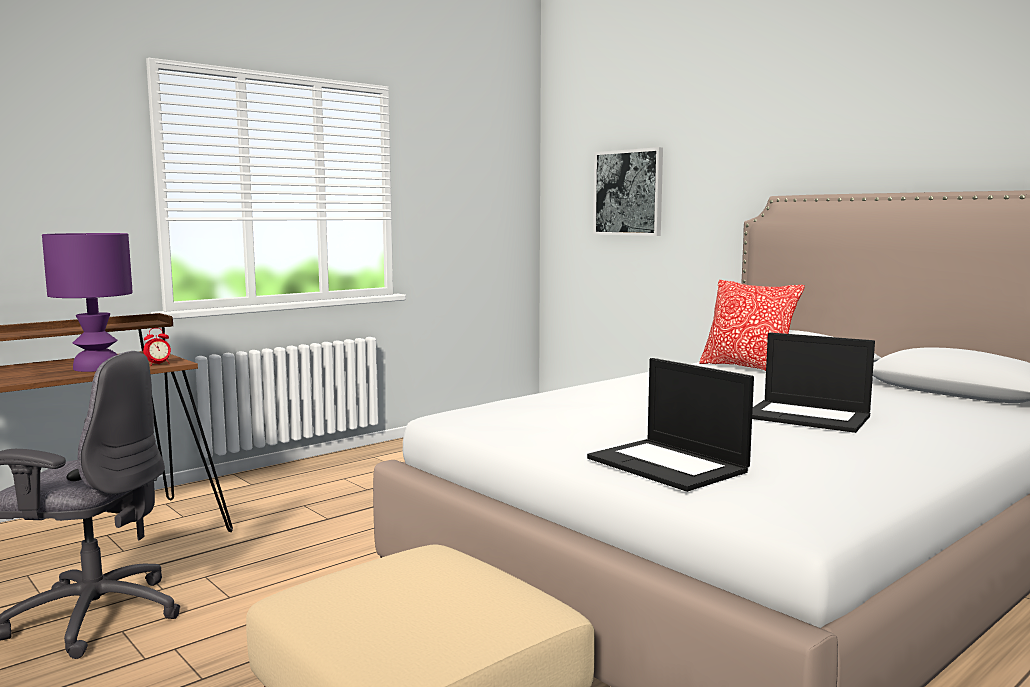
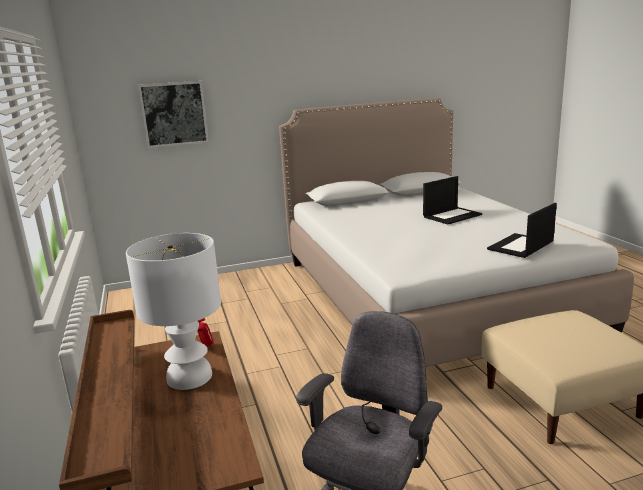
camera: 65 degrees left, 10 degrees up
purple table lamp [42,233,133,372] -> white table lamp [126,233,221,390]
laptop [587,358,754,492] -> laptop turned 150 degrees clockwise [487,203,557,258]
pillow [699,280,805,371] -> none

